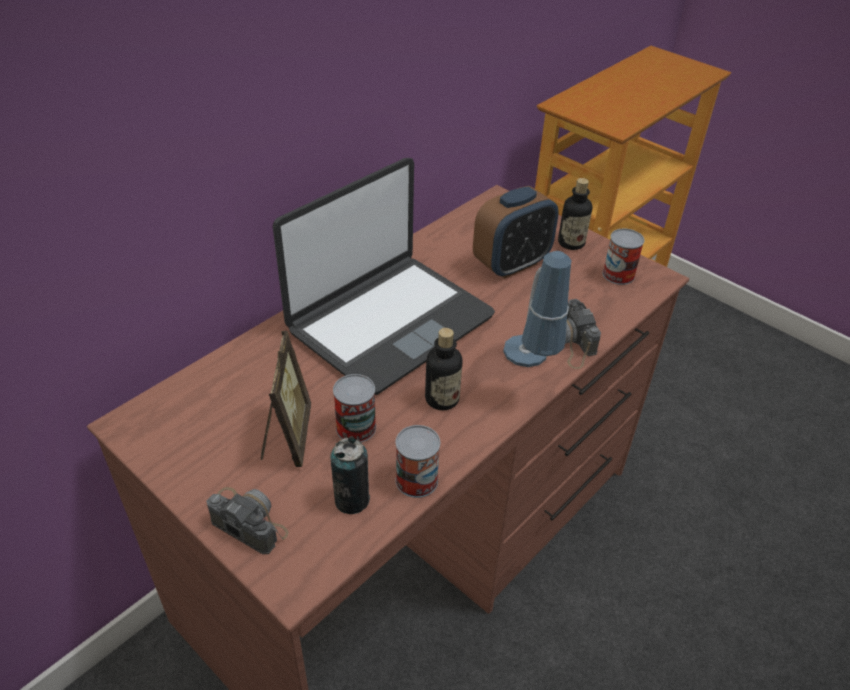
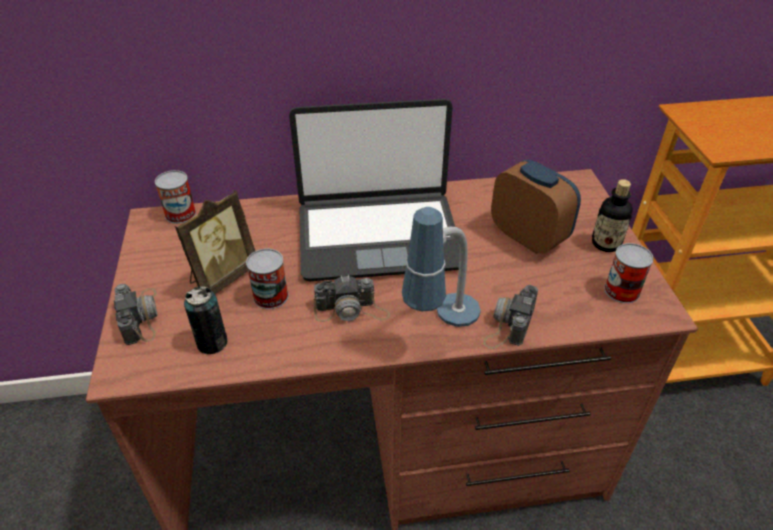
camera: 40 degrees right, 0 degrees up
can [396,425,440,498] -> can moved to [155,170,196,224]
bottle [425,328,463,410] -> camera [313,275,390,322]
alarm clock [473,186,559,278] -> alarm clock turned 135 degrees counterclockwise [491,160,581,254]

